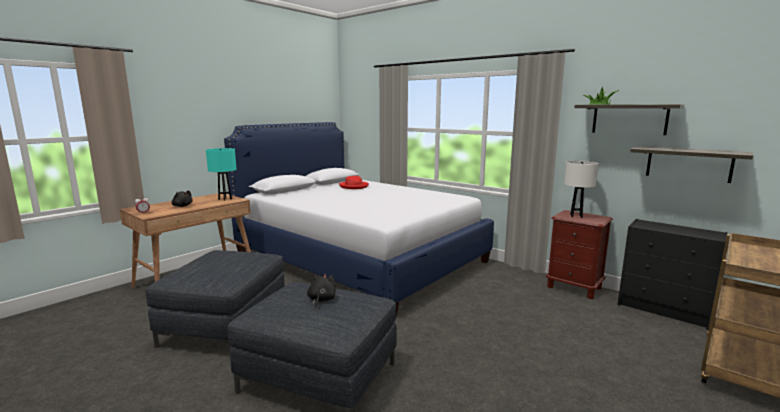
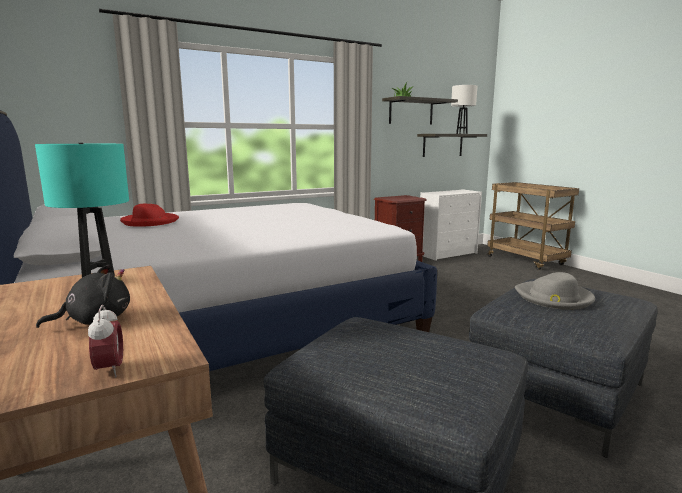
camera: 70 degrees left, 0 degrees up
black plush toy [307,273,336,309] -> grey hat [515,272,595,310]
white table lamp [564,161,599,218] -> white table lamp moved to [451,85,477,134]
black dresser [617,219,728,330] -> white dresser [420,189,482,261]

